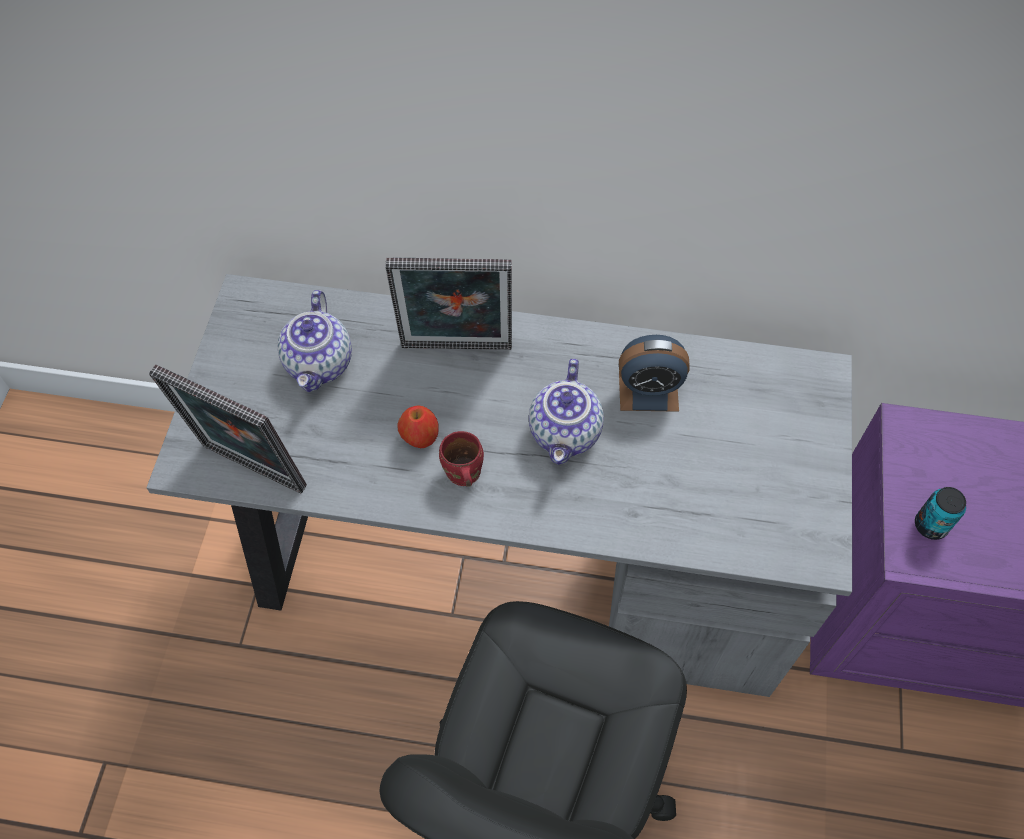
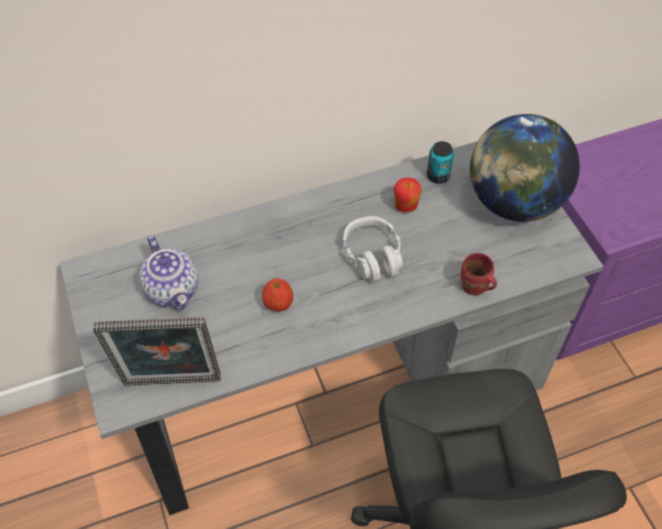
camera: 30 degrees left, 5 degrees down
picture frame [386,258,512,350] -> none
red mug [439,431,484,487] -> red mug moved to [461,253,497,295]
teapot [529,358,604,465] -> grey headphones [343,216,403,282]
alarm clock [619,335,690,412] -> apple [394,178,422,212]
can [915,487,966,540] -> can moved to [427,141,454,184]
none -> globe [470,114,580,222]

